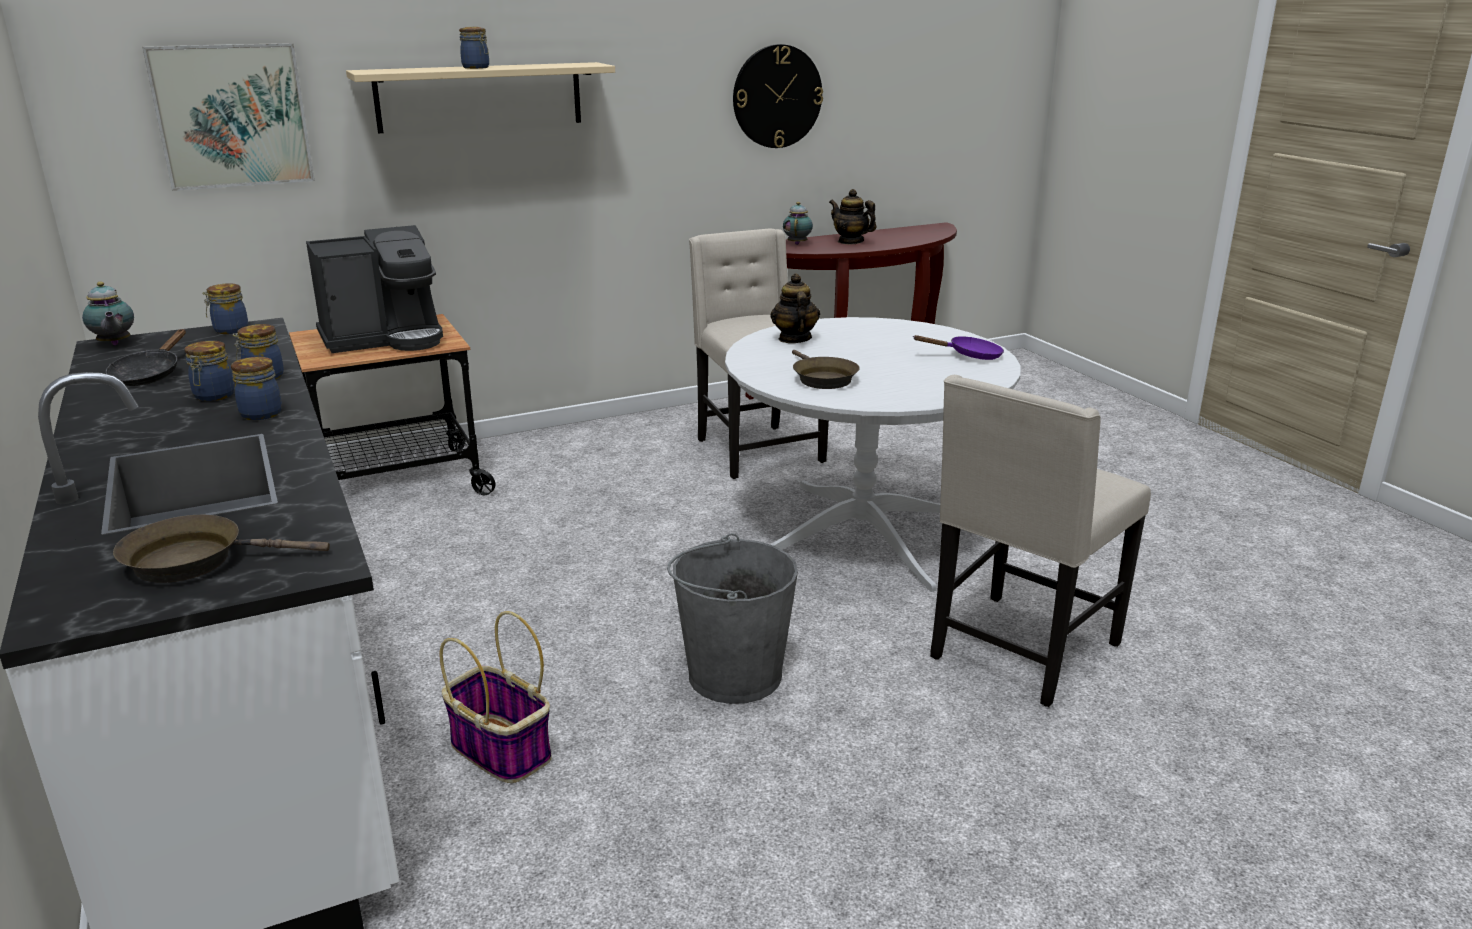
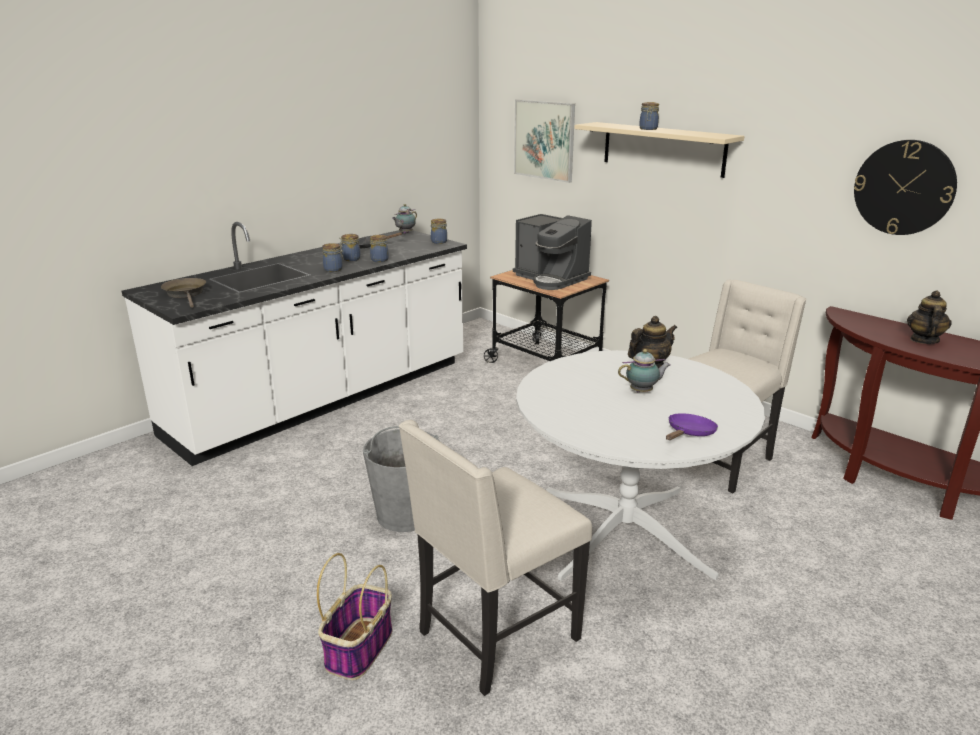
camera: 70 degrees right, 0 degrees up
basket [440,611,552,783] -> basket moved to [317,553,393,680]
teapot [783,202,813,245] -> teapot moved to [618,349,670,392]
brown frying pan [792,350,860,389] -> none
purple frying pan [914,335,1004,360] -> purple frying pan turned 120 degrees counterclockwise [666,413,718,440]
beige chair [930,375,1151,707] -> beige chair turned 60 degrees counterclockwise [399,420,592,696]

